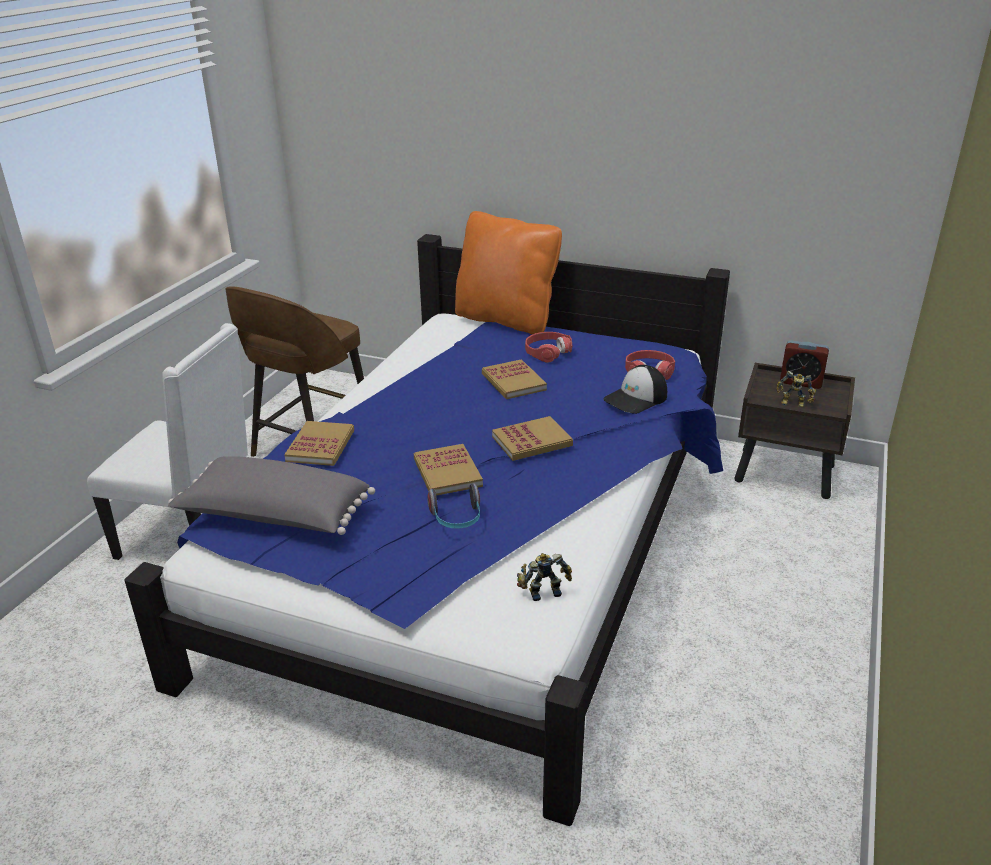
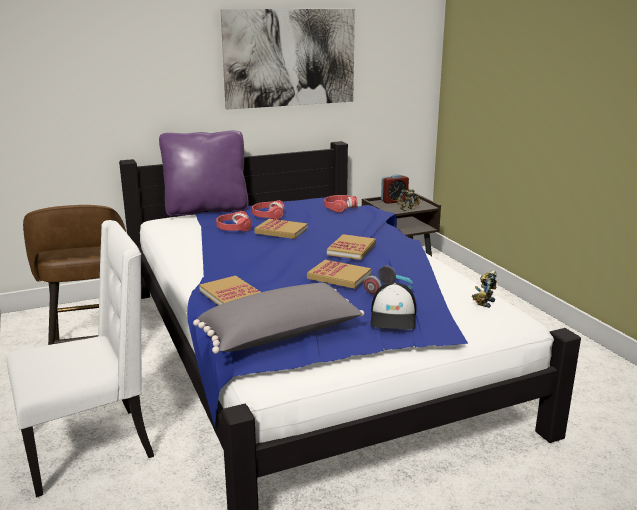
camera: 45 degrees left, 10 degrees down
orange pillow [455,211,562,335] -> purple pillow [159,130,249,216]
cap [603,365,667,414] -> cap moved to [370,282,416,330]
none -> red headphones [216,211,252,231]
none -> picture [220,9,355,110]

